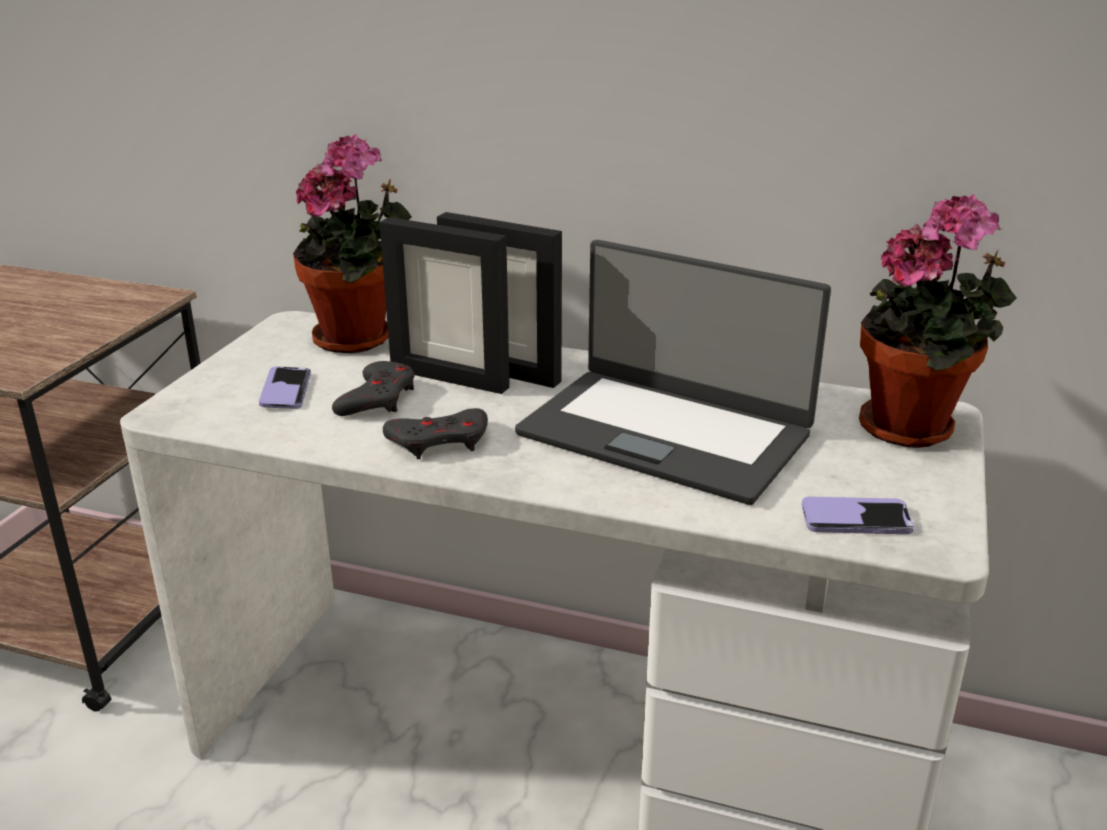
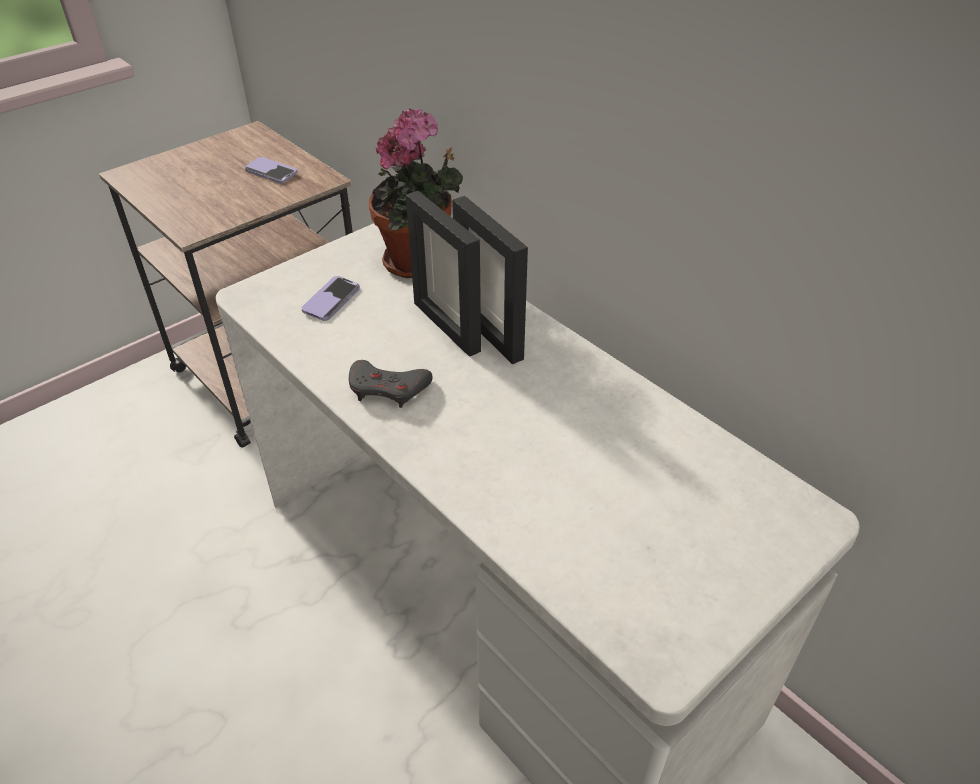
camera: 30 degrees right, 15 degrees up
grey game controller [332,361,414,416] -> none
laptop [515,240,831,505] -> none
phone [802,497,914,534] -> phone moved to [245,157,297,183]
potted plant [859,194,1017,448] -> none

